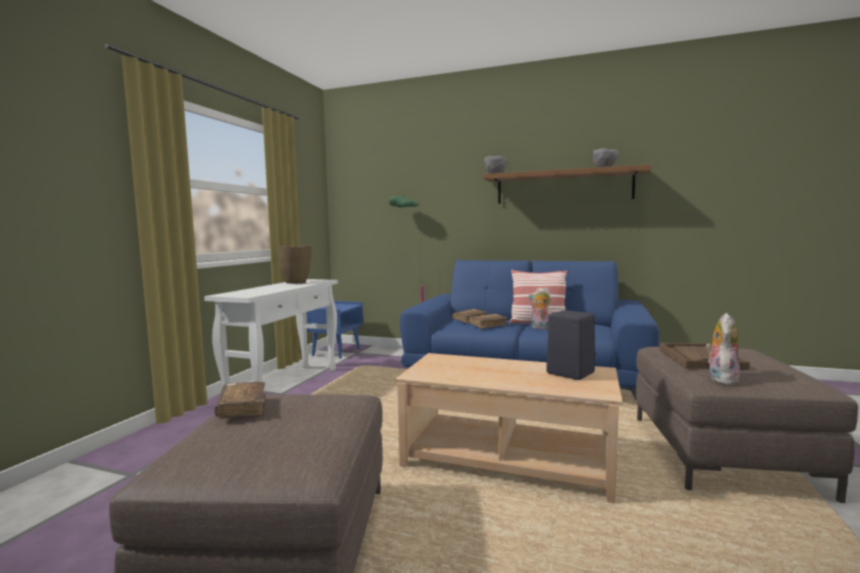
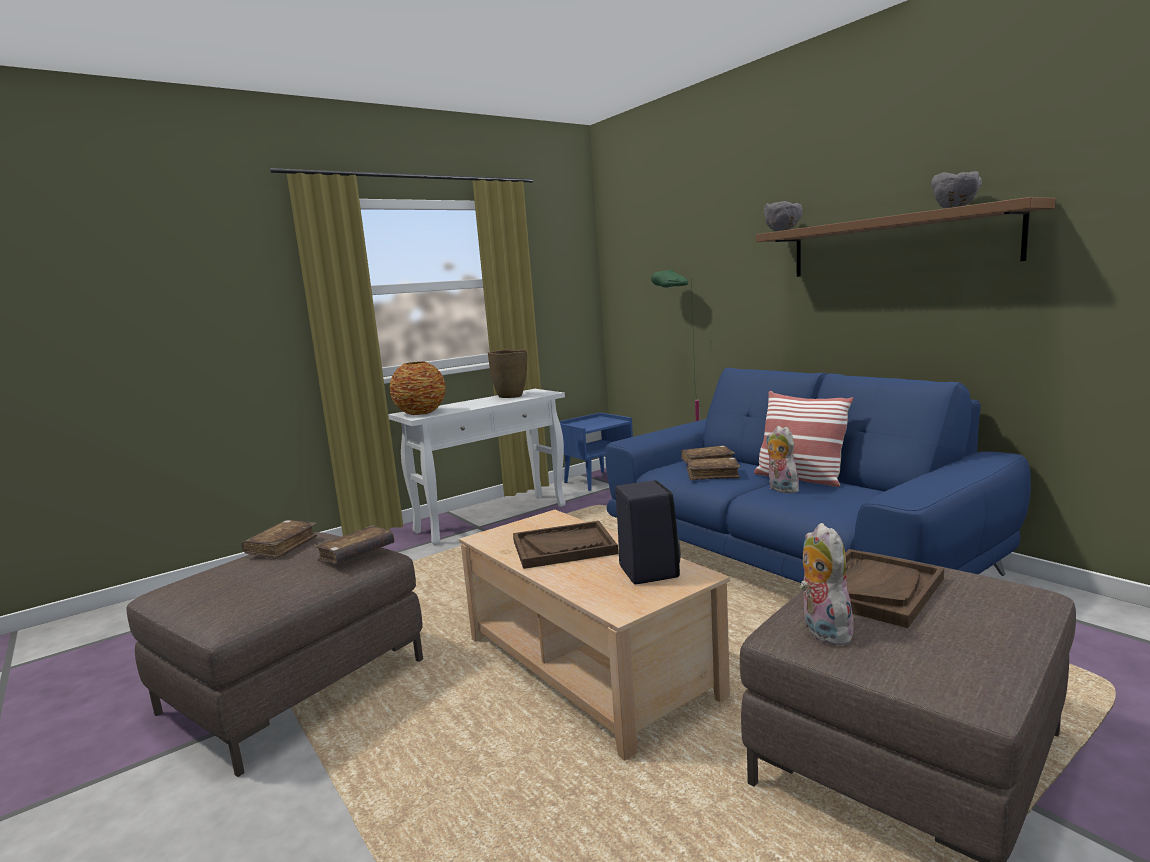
camera: 35 degrees right, 5 degrees up
plush toy [705,313,740,384] -> plush toy turned 75 degrees counterclockwise [799,523,854,645]
none -> brown book [314,525,394,564]
none -> vase [390,362,446,415]
none -> brown tray [513,521,618,569]

